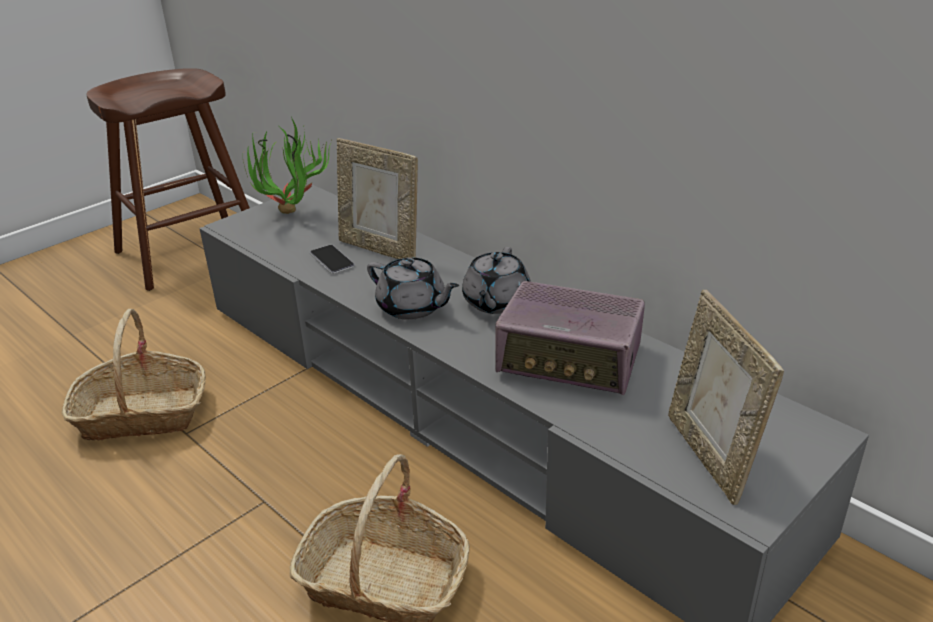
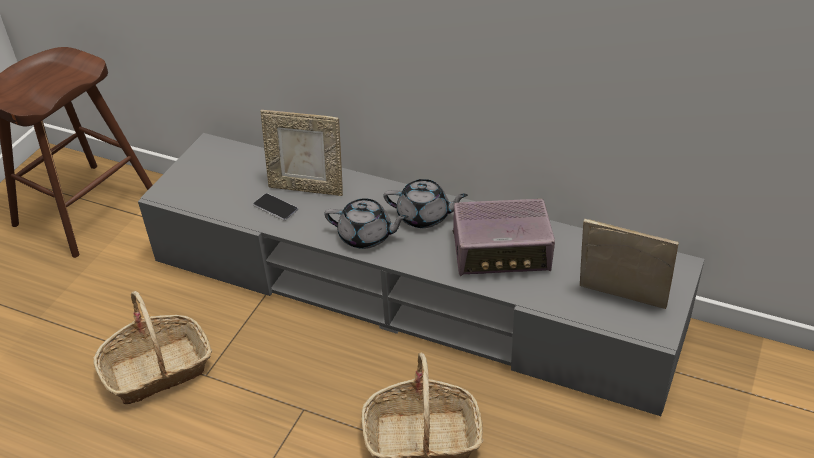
camera: 20 degrees left, 10 degrees up
potted plant [243,117,331,214] -> none
grey teapot [462,247,531,314] -> grey teapot turned 75 degrees counterclockwise [383,179,468,228]
picture frame [668,290,784,505] -> picture frame turned 150 degrees clockwise [580,219,679,309]

